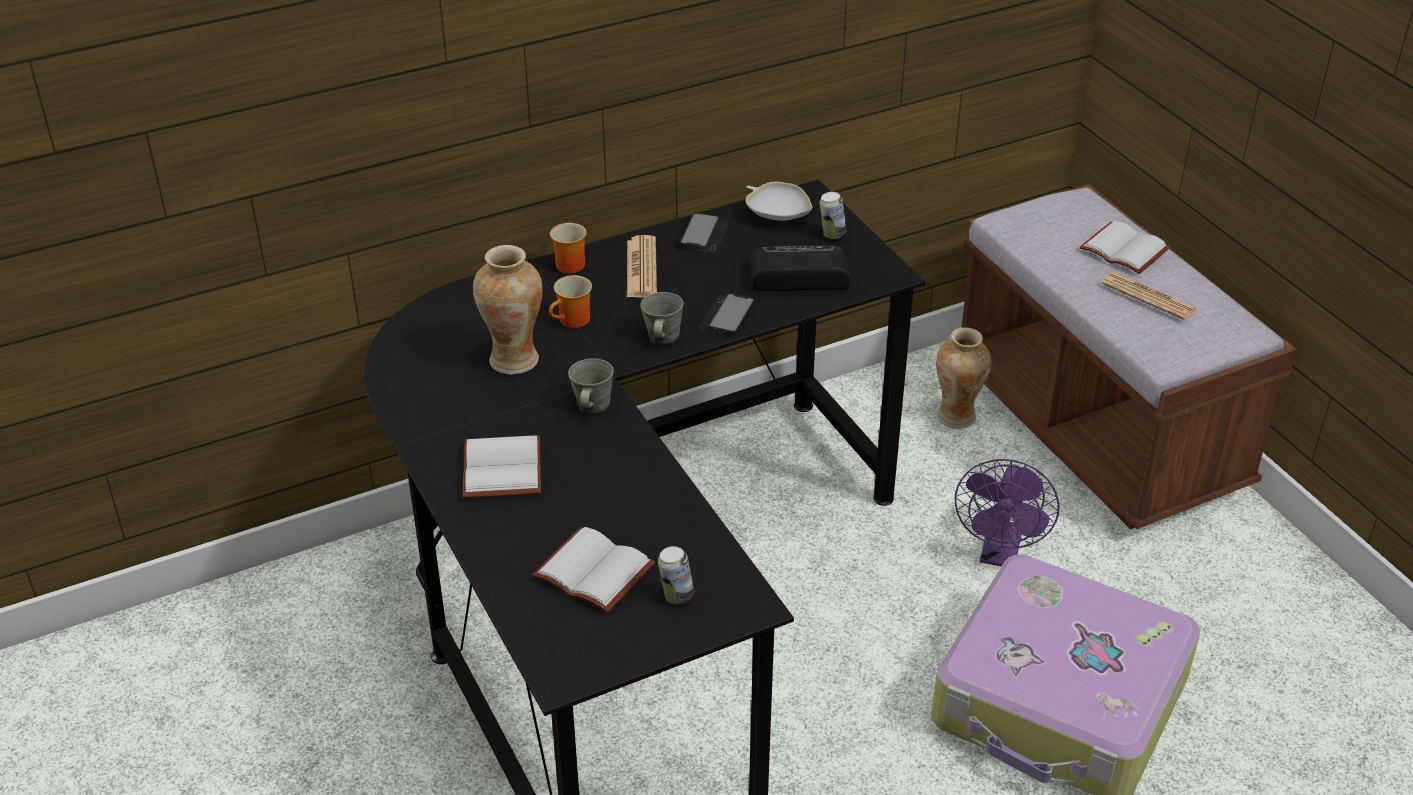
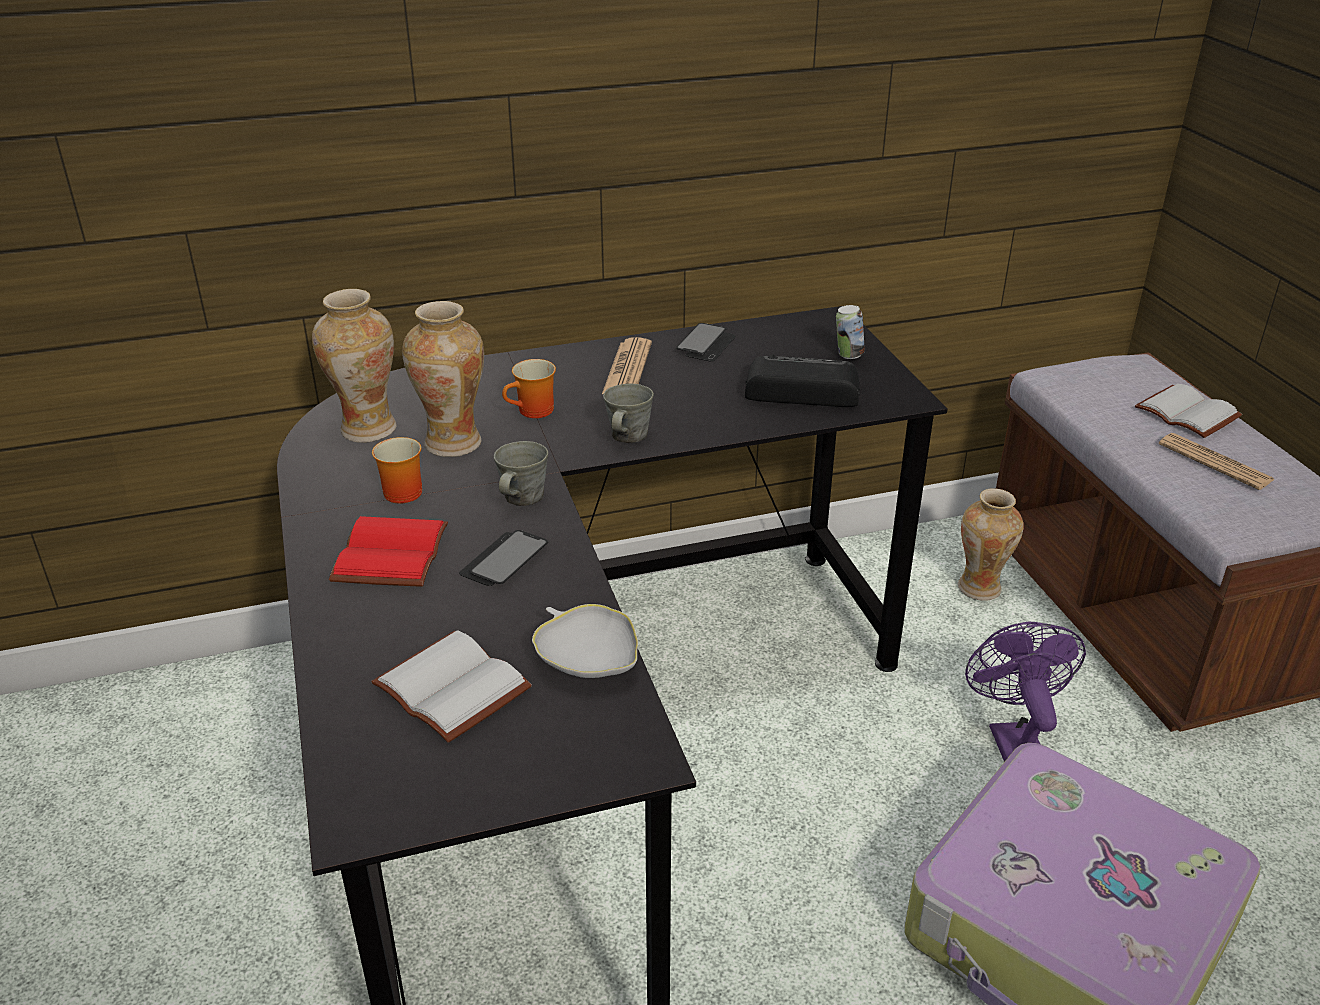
camera: 10 degrees right, 5 degrees down
white book [463,435,541,498] -> red book [329,516,448,587]
mug [550,223,587,273] -> mug moved to [372,437,422,504]
can [658,546,694,604] -> none
phone [699,293,755,335] -> phone moved to [459,530,548,586]
white bowl [746,182,812,221] -> white bowl moved to [532,604,638,678]
purple fan [955,459,1059,566] -> purple fan turned 150 degrees clockwise [965,622,1086,762]
none -> vase [312,289,397,443]

